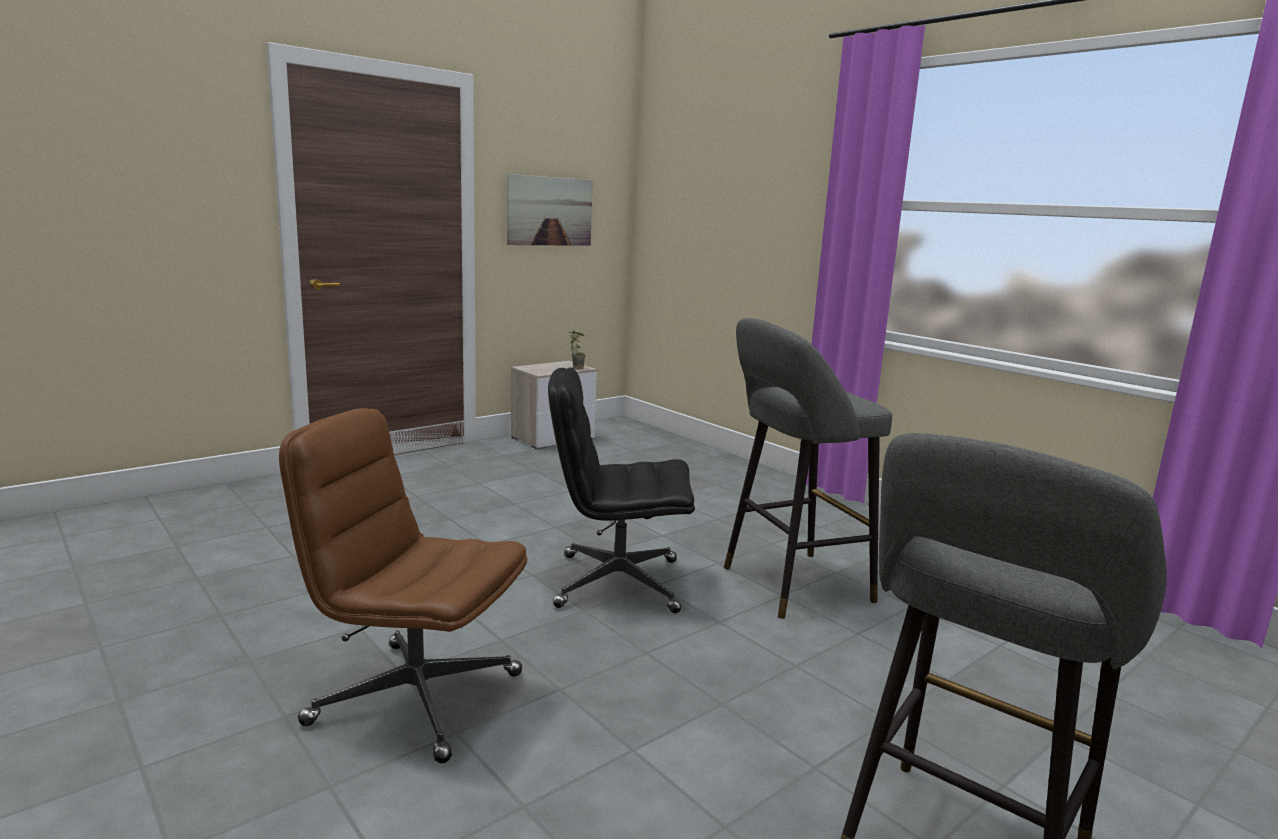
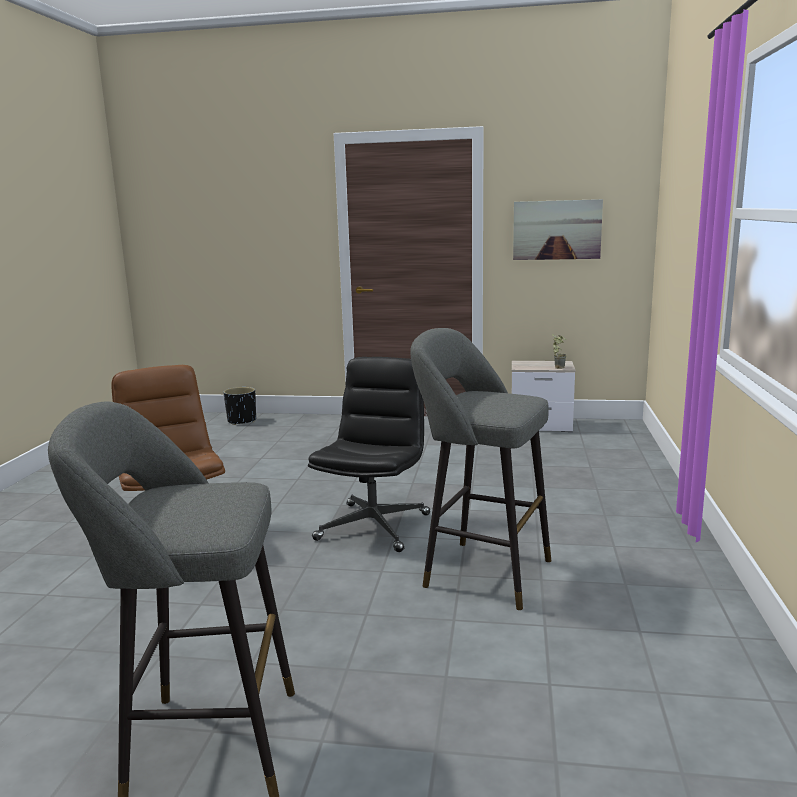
camera: 50 degrees right, 0 degrees up
black office chair [548,368,695,613] -> black office chair turned 60 degrees clockwise [308,357,430,552]
none -> black planter [224,387,256,425]

